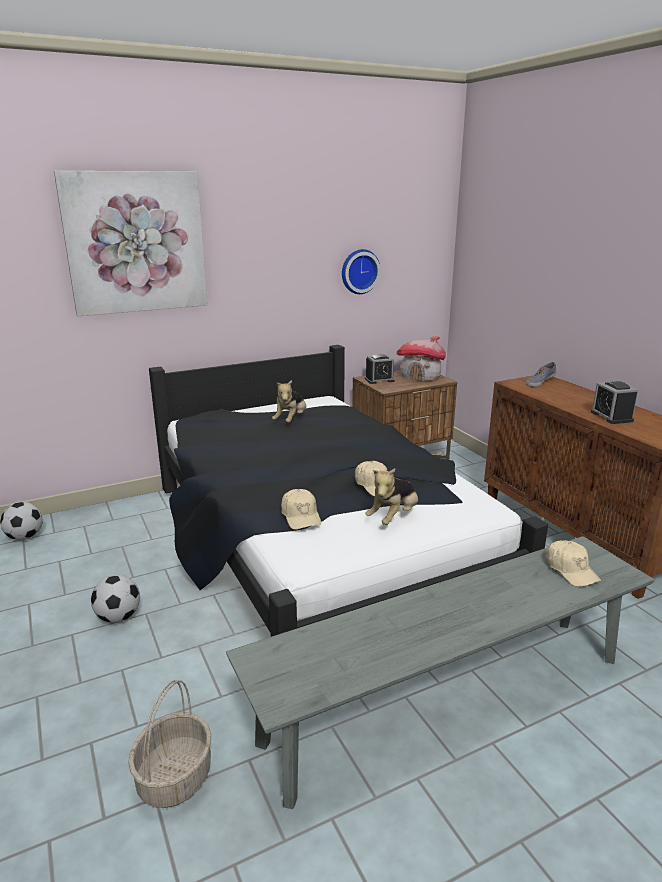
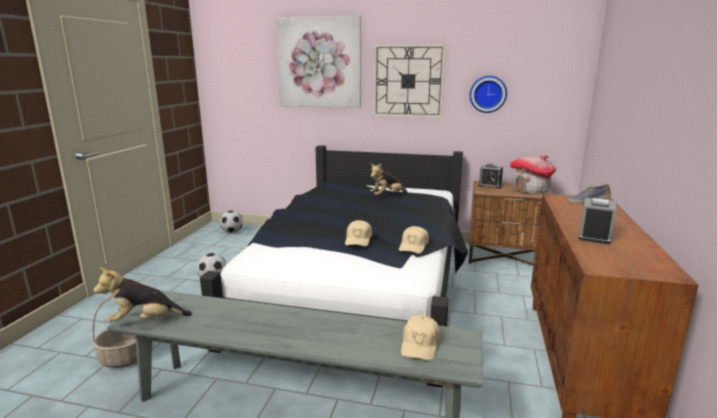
camera: 40 degrees right, 5 degrees down
beige cap [281,489,321,530] -> beige cap moved to [399,226,429,254]
plush toy [365,468,418,525] -> plush toy moved to [94,267,192,322]
none -> wall clock [373,44,446,118]

